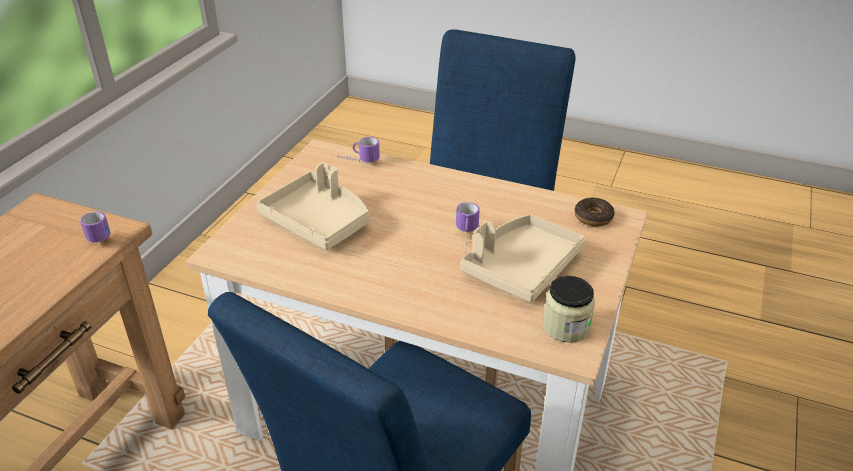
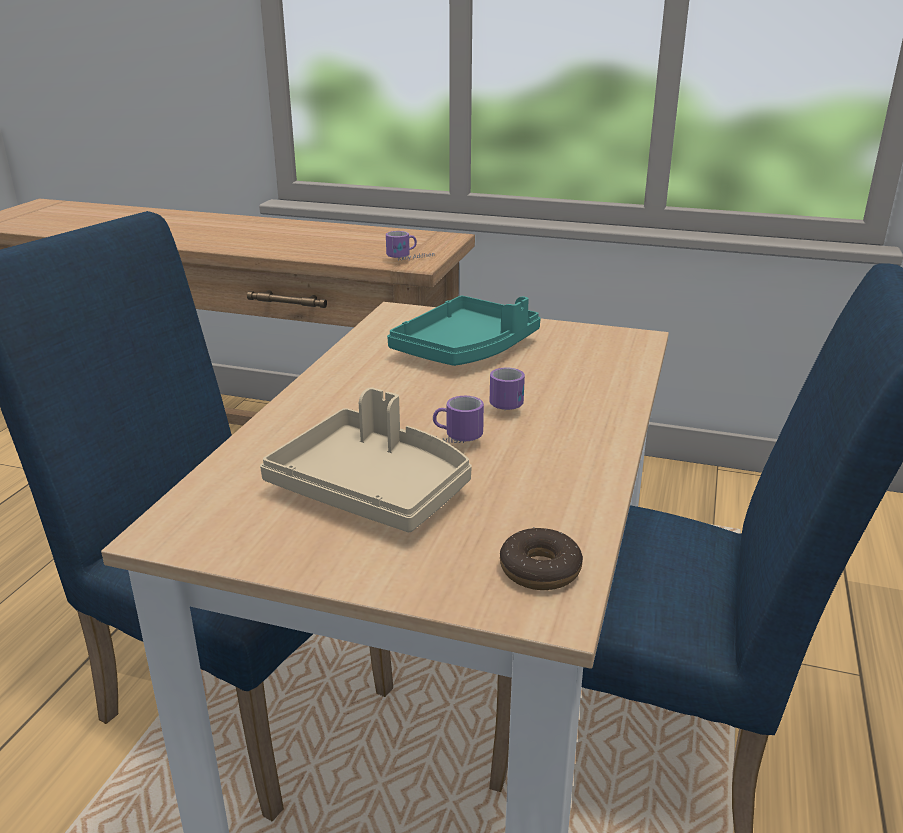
camera: 85 degrees right, 10 degrees down
beige tray [256,162,370,250] -> turquoise tray [387,296,541,366]
mug [337,137,380,162] -> mug moved to [490,367,525,410]
jar [543,276,595,343] -> none

